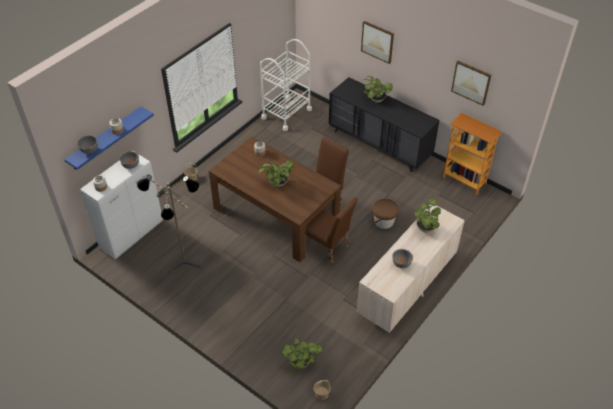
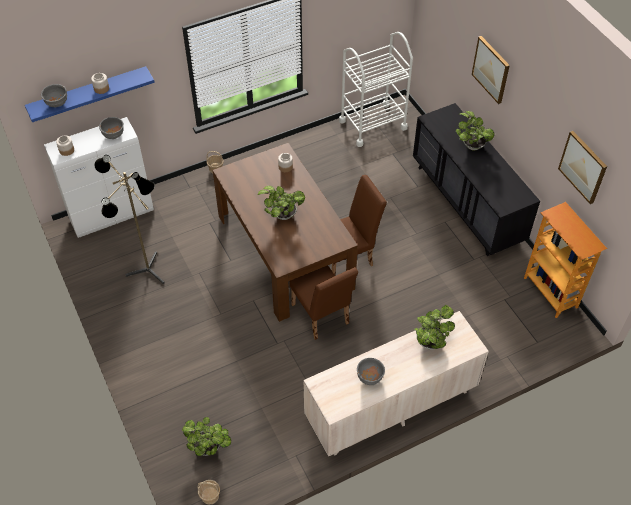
camera: 25 degrees right, 5 degrees up
brown bucket [372,199,399,229] -> none

